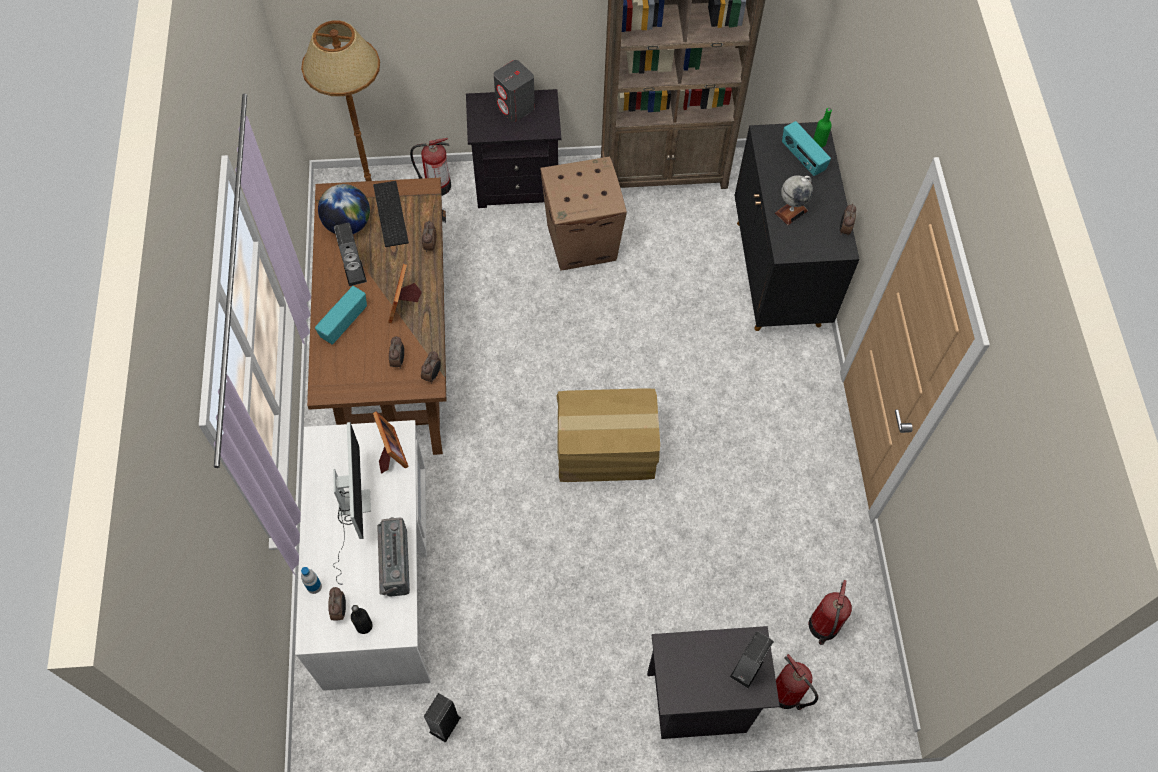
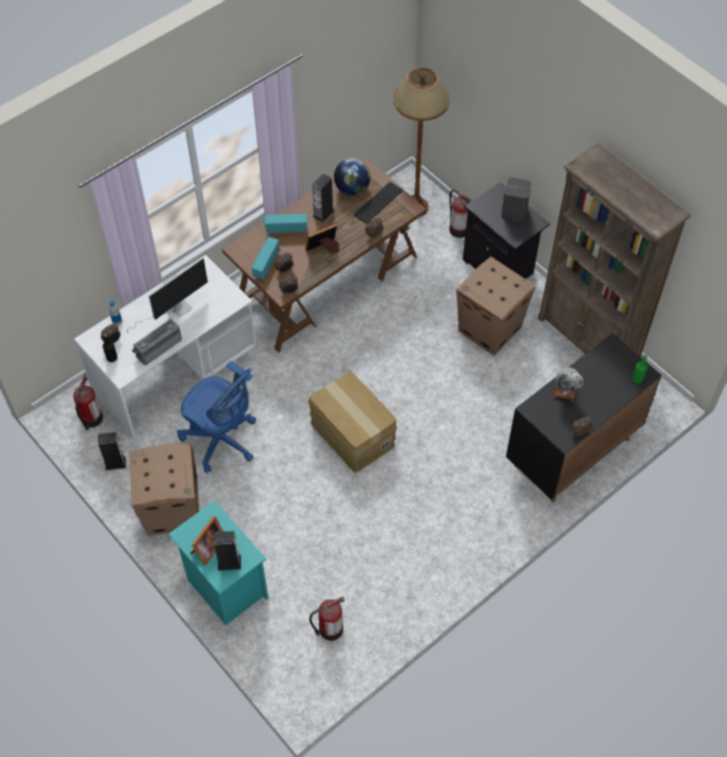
camera: 55 degrees right, 5 degrees down
picture frame [373,411,409,474] -> picture frame moved to [190,516,224,565]
black nightstand [647,626,780,739] -> turquoise nightstand [168,500,269,625]
fire extinguisher [776,654,818,710] -> fire extinguisher moved to [73,374,103,430]
radio [782,121,831,176] -> radio moved to [252,237,279,279]
none -> cardboard box [130,443,199,536]
none -> blue office chair [177,361,256,473]

